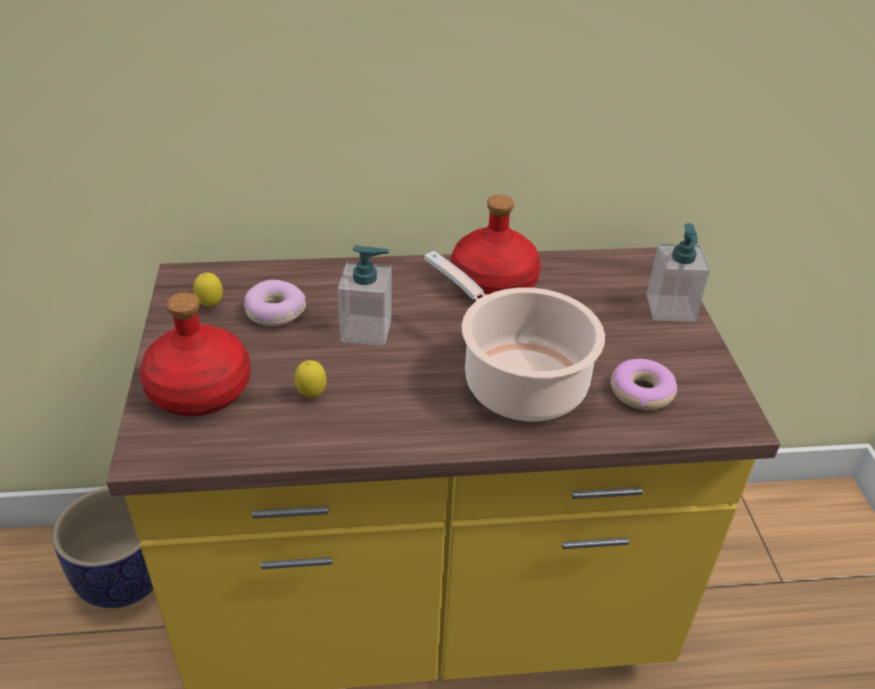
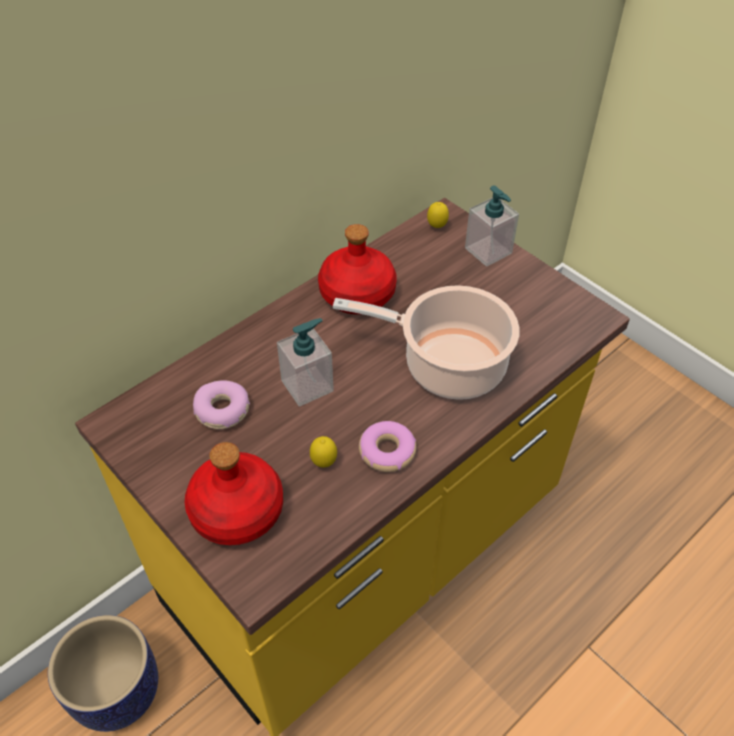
camera: 35 degrees left, 10 degrees up
lemon [194,273,223,307] -> lemon moved to [427,202,449,228]
donut [610,359,677,410] -> donut moved to [359,421,416,472]

